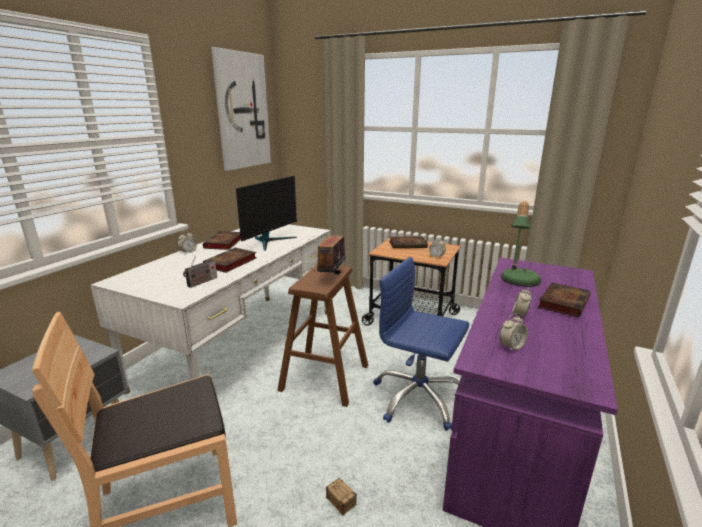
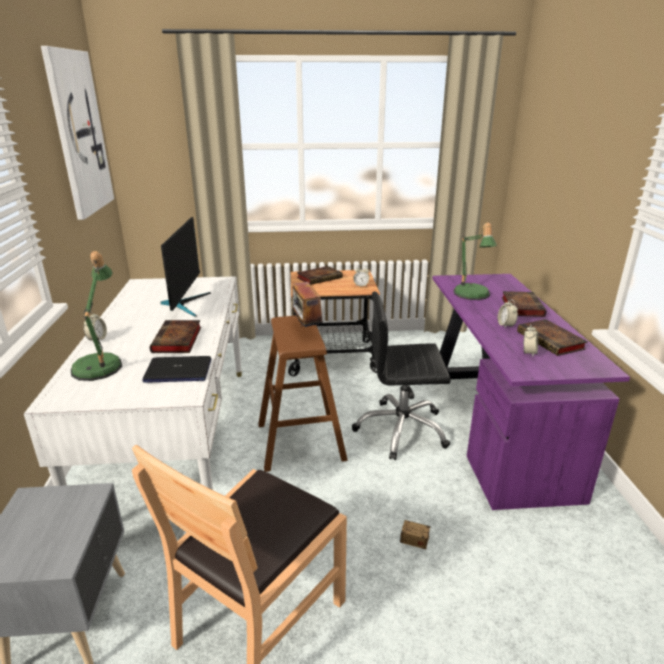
camera: 30 degrees left, 5 degrees up
radio [183,256,217,288] -> laptop [142,356,211,383]
book [203,231,241,250] -> book moved to [517,319,588,356]
blue office chair [373,257,469,431] -> black office chair [352,292,451,460]
none -> table lamp [71,251,122,381]

